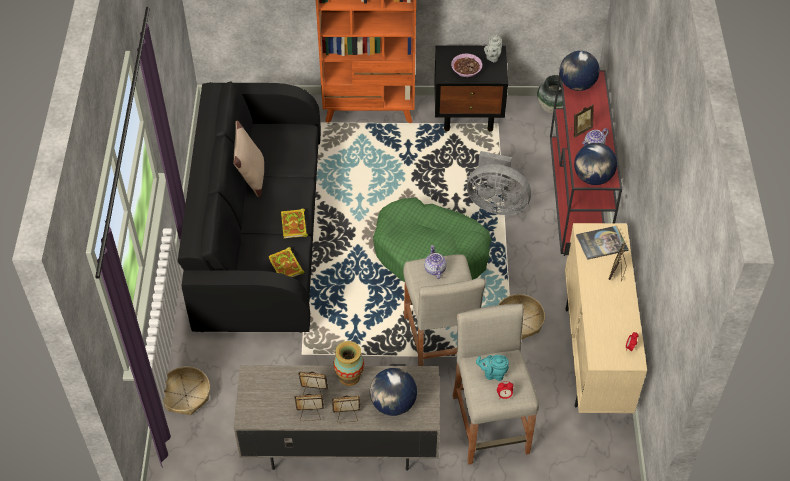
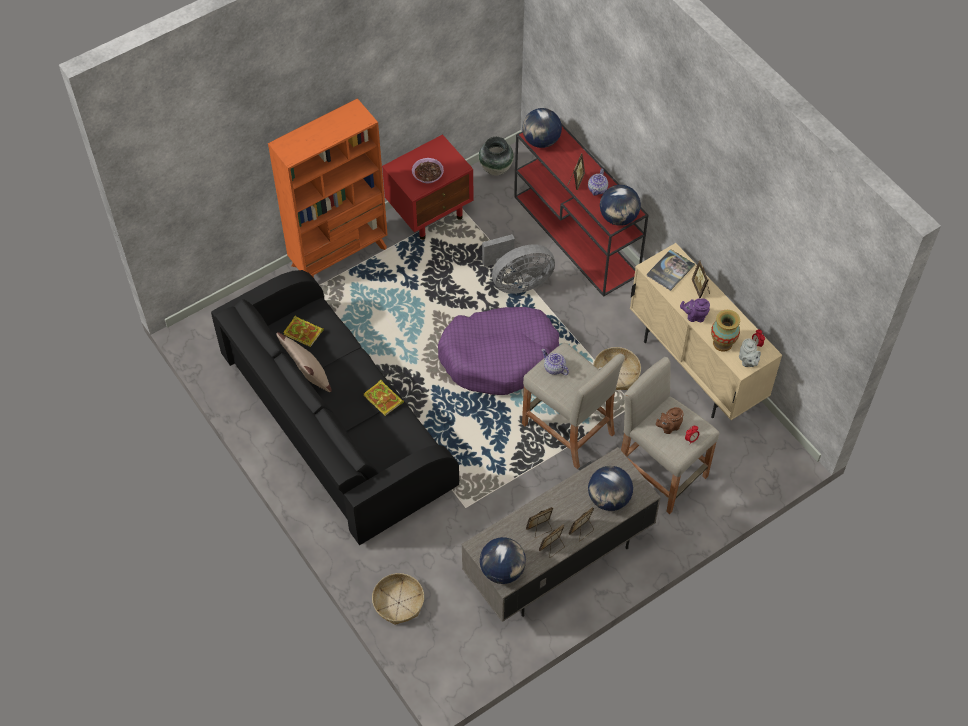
camera: 35 degrees left, 5 degrees up
book [268,247,304,277] -> book moved to [283,315,324,347]
vase [333,341,364,386] -> vase moved to [711,310,740,352]
green dog bed [373,198,492,282] -> purple dog bed [438,307,559,395]
black nightstand [434,45,508,131] -> red nightstand [382,134,473,240]
turquoise teapot [476,355,509,381] -> brown teapot [656,407,684,434]
grey teapot [484,35,502,62] -> grey teapot moved to [739,339,761,367]
none -> globe [480,537,526,584]
none -> purple teapot [680,298,710,322]

